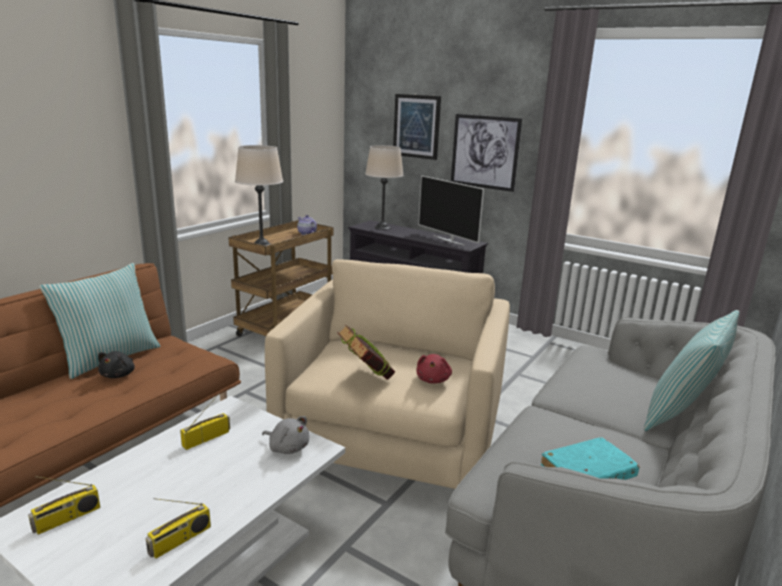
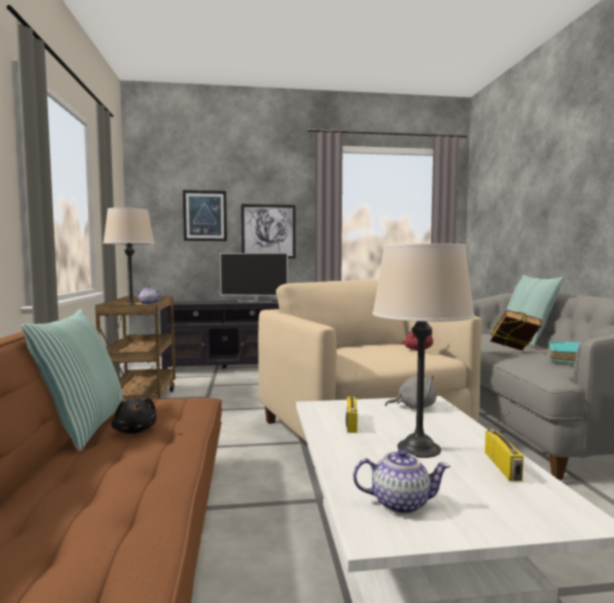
camera: 40 degrees left, 15 degrees down
radio [28,476,101,535] -> teapot [353,449,450,514]
book [338,325,395,380] -> book moved to [490,310,542,350]
beige table lamp [365,145,404,230] -> beige table lamp moved to [372,243,475,458]

